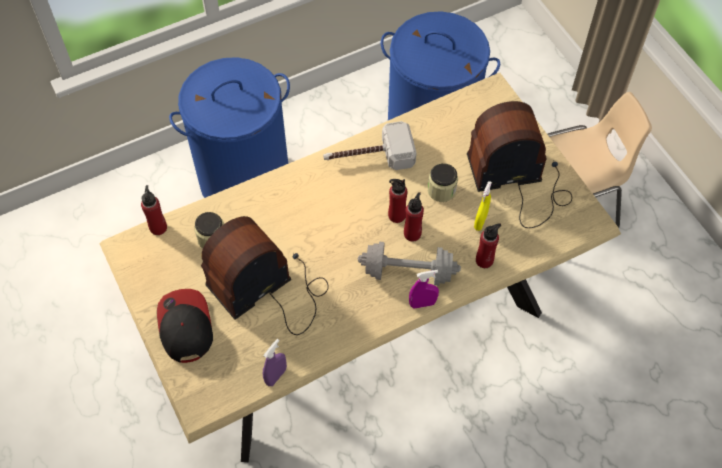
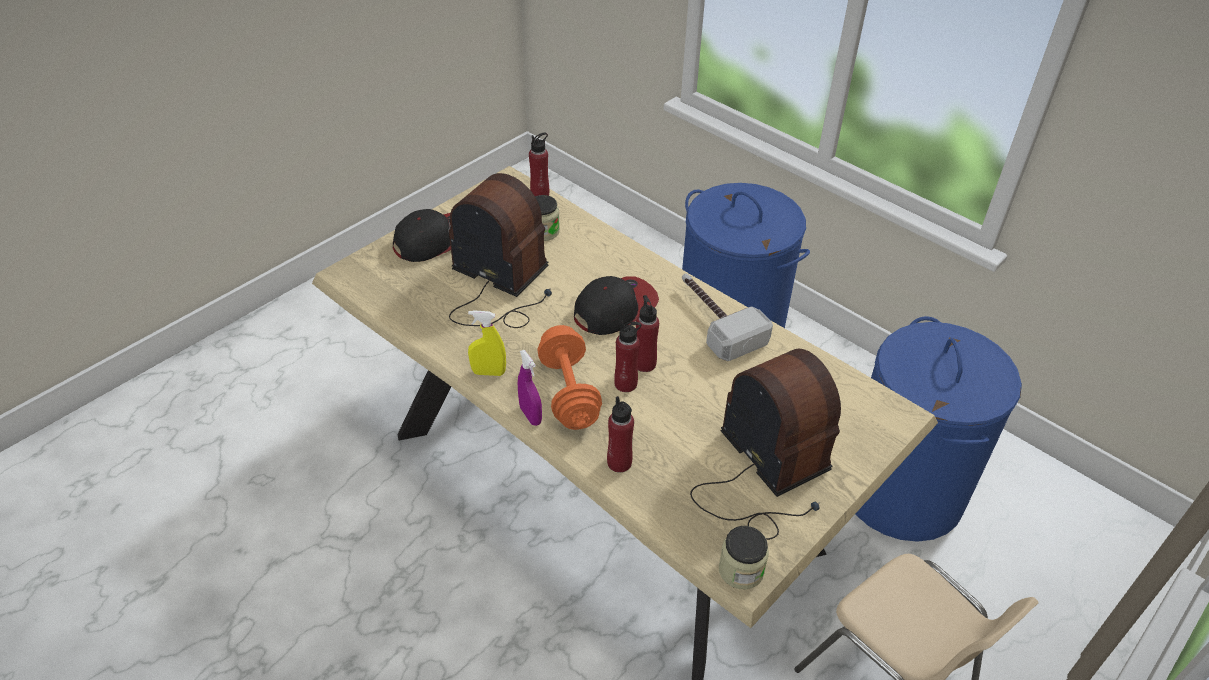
camera: 70 degrees right, 15 degrees down
purple spray bottle [263,339,287,386] -> none
grey dumbbell [358,241,461,286] -> orange dumbbell [537,325,602,430]
jar [428,163,458,202] -> jar moved to [719,526,769,589]
yellow spray bottle [474,181,492,231] -> yellow spray bottle moved to [468,310,506,376]
none -> cap [574,276,659,335]

